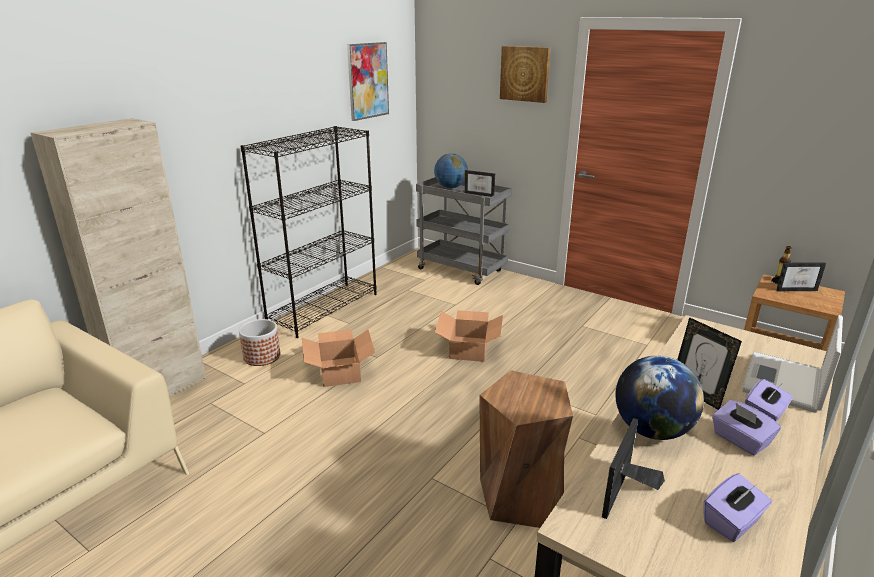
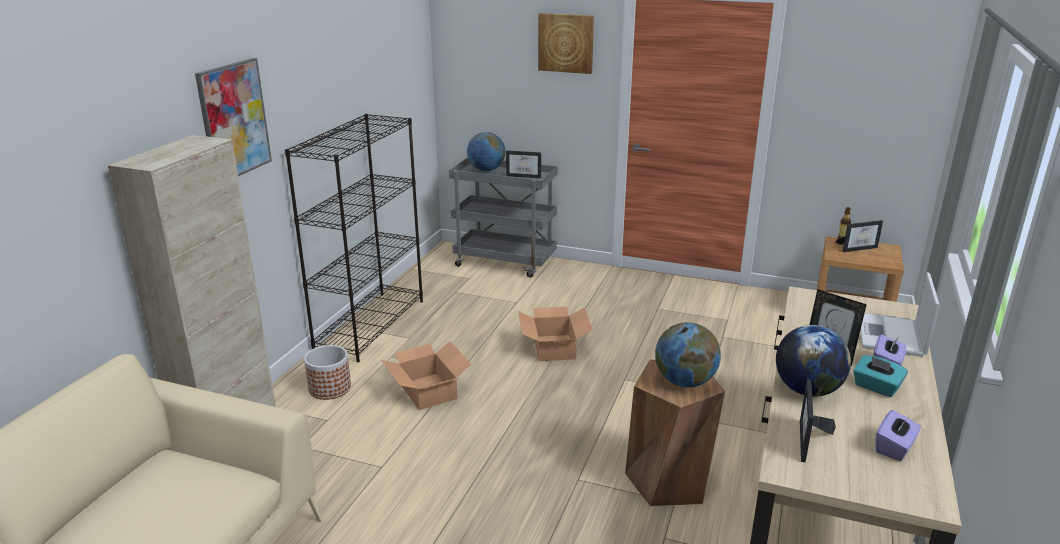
camera: 15 degrees left, 0 degrees up
picture [347,42,389,121] -> picture moved to [195,58,272,176]
purple tissue box [712,400,781,455] -> turquoise tissue box [853,355,908,397]
none -> globe [655,322,721,387]

